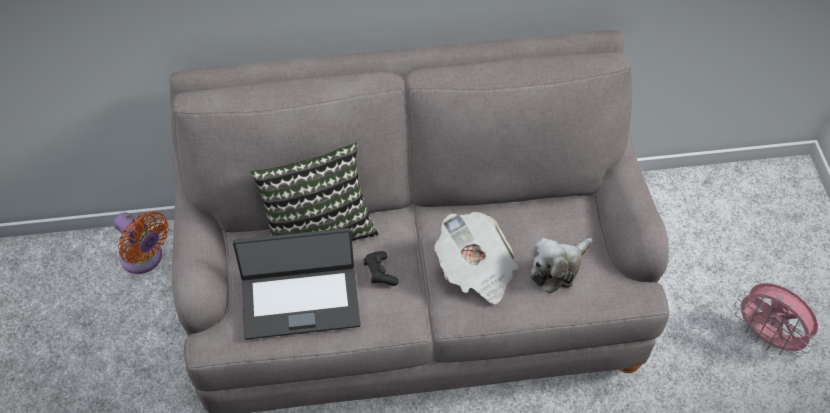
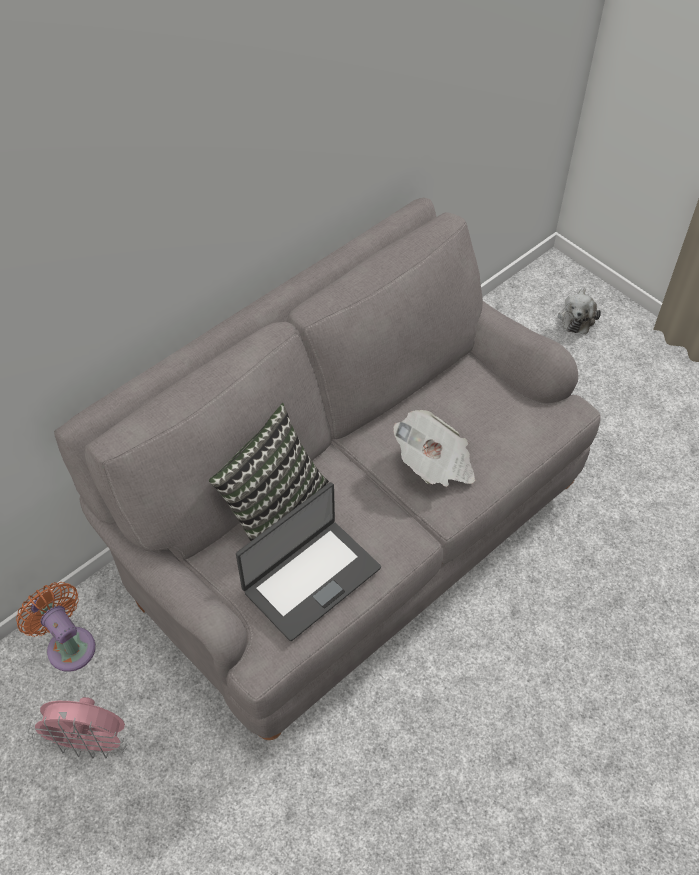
camera: 35 degrees left, 0 degrees up
orange fan [114,211,169,274] -> orange fan turned 135 degrees counterclockwise [16,582,96,672]
black game controller [363,251,399,286] -> none
plush toy [531,237,592,294] -> plush toy moved to [558,287,601,334]
pink fan [734,283,818,357] -> pink fan moved to [28,697,127,759]

